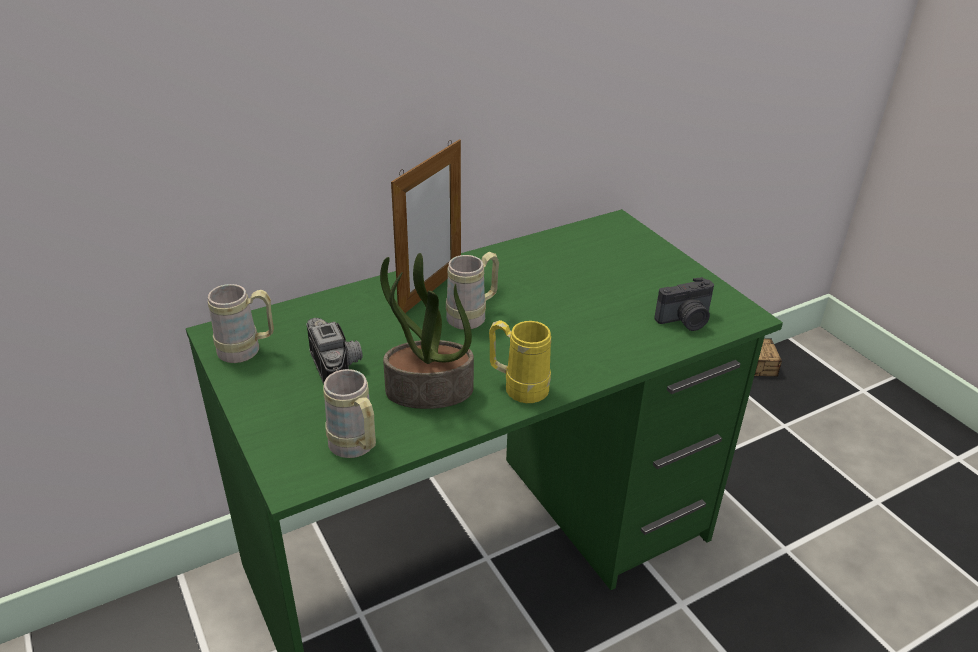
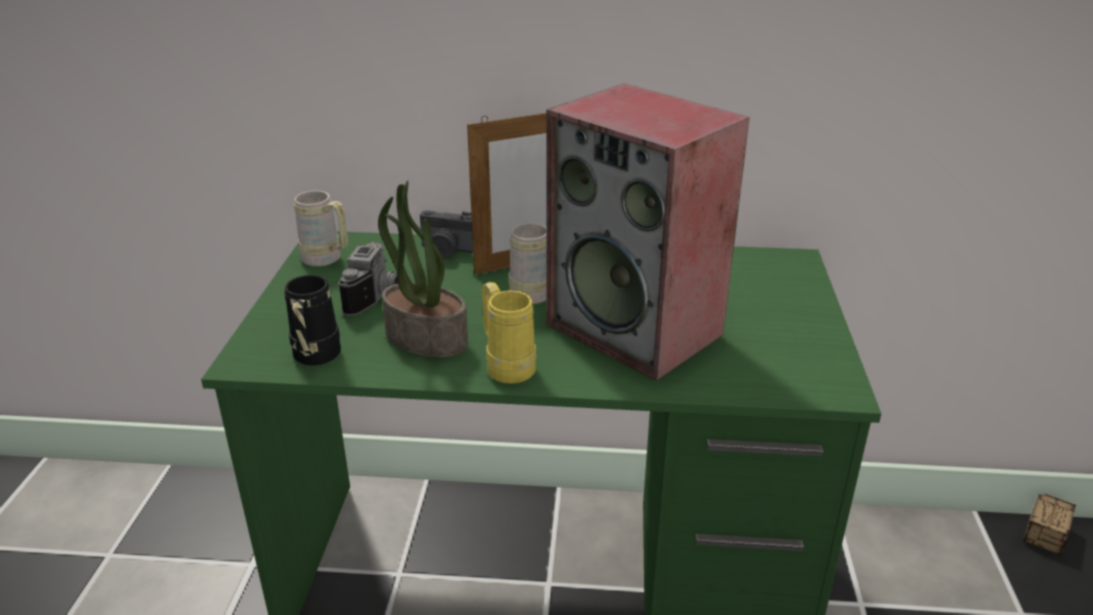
camera: 35 degrees right, 5 degrees down
beige mug [323,369,376,458] -> black mug [285,275,341,365]
camera [654,277,714,331] -> camera moved to [420,211,473,259]
none -> speaker [546,83,750,380]

